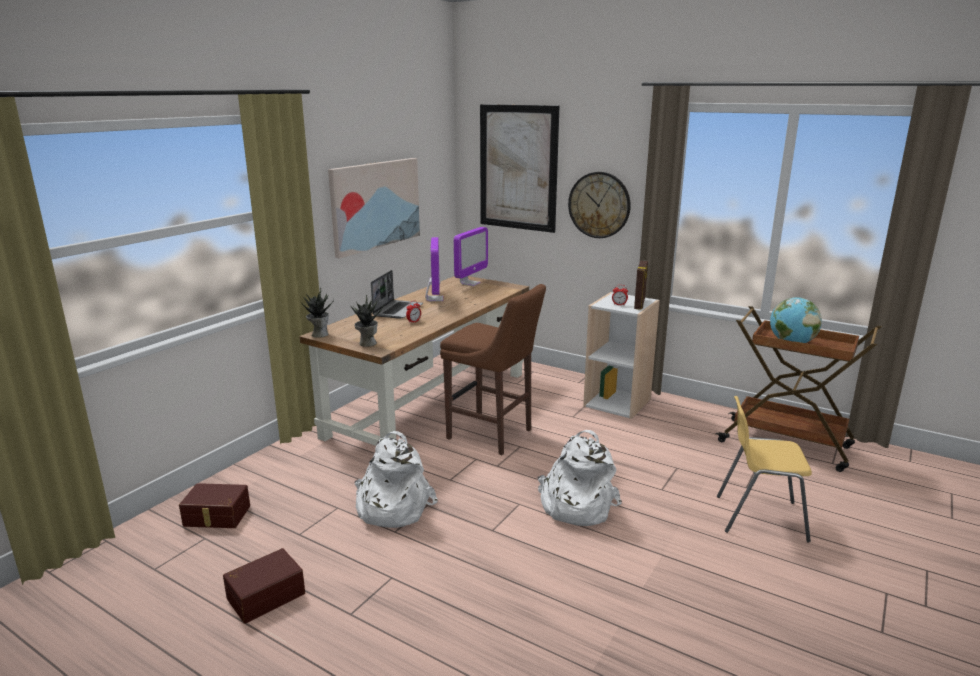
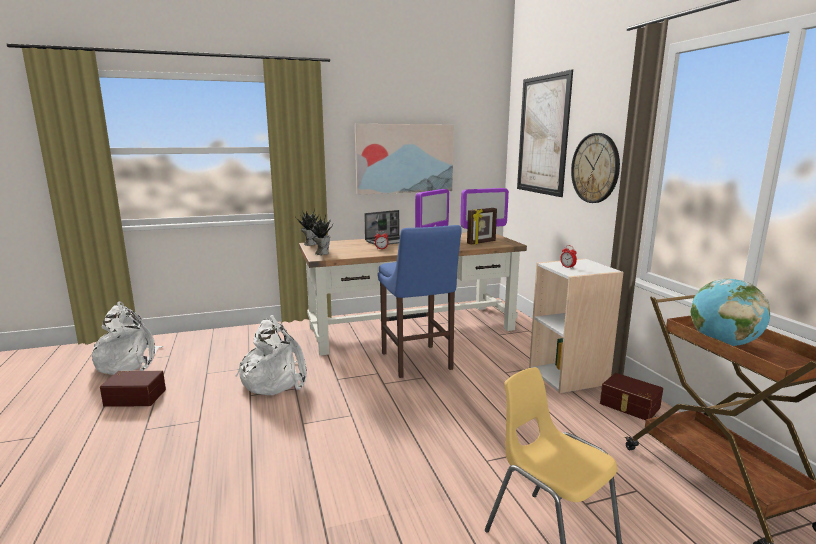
camera: 40 degrees right, 5 degrees down
brown storage box [179,483,250,528] -> brown storage box moved to [600,373,663,420]
brown stool [440,284,546,455] -> blue stool [378,225,462,378]
white backpack [538,430,622,526] -> white backpack moved to [91,301,163,375]
picture frame [634,261,648,310] -> picture frame moved to [467,208,497,244]

